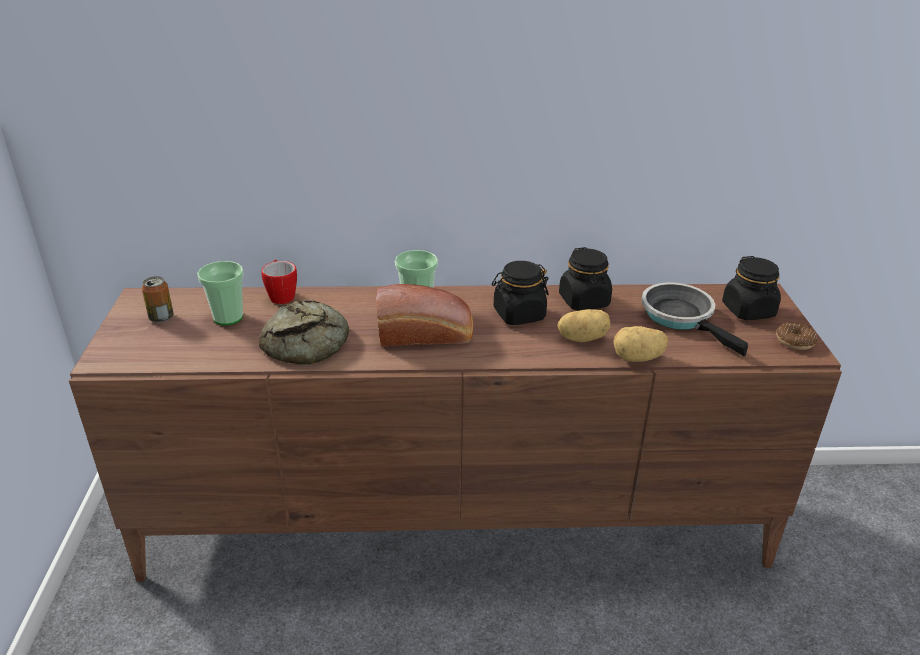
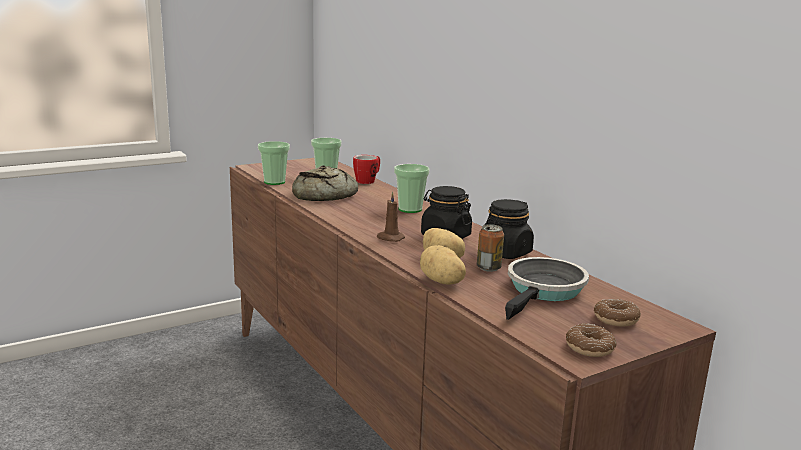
camera: 60 degrees right, 15 degrees down
can [142,276,174,322] -> can moved to [477,224,504,272]
bread [376,284,473,347] -> none
black jar [722,256,781,320] -> donut [594,299,641,326]
none -> cup [258,141,290,185]
none -> brown candle [376,191,405,242]

